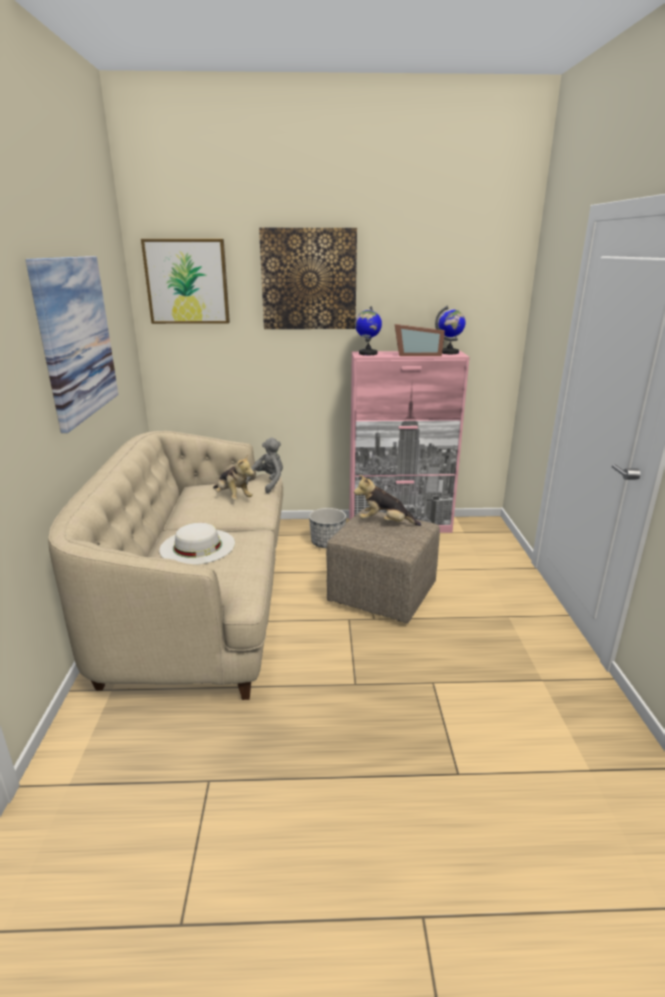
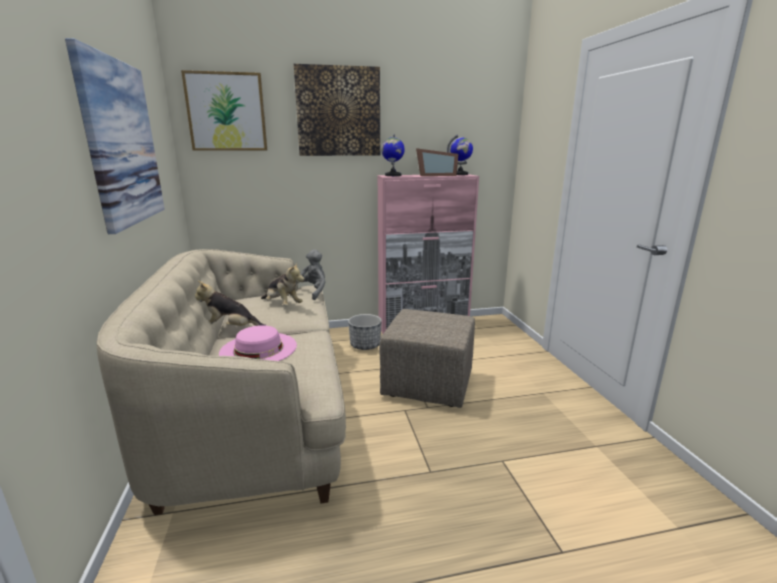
camera: 10 degrees left, 5 degrees down
white hat [159,523,235,565] -> pink hat [219,325,297,361]
plush toy [354,475,421,526] -> plush toy moved to [195,281,267,326]

